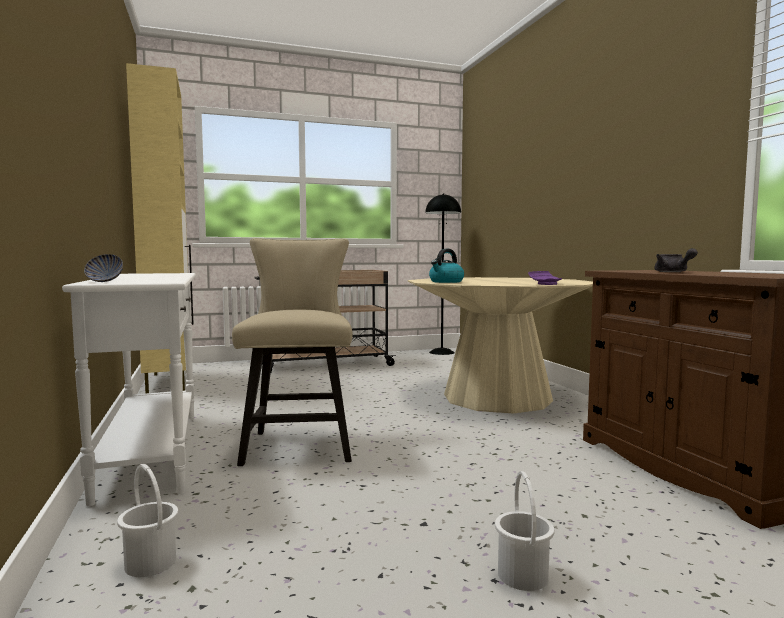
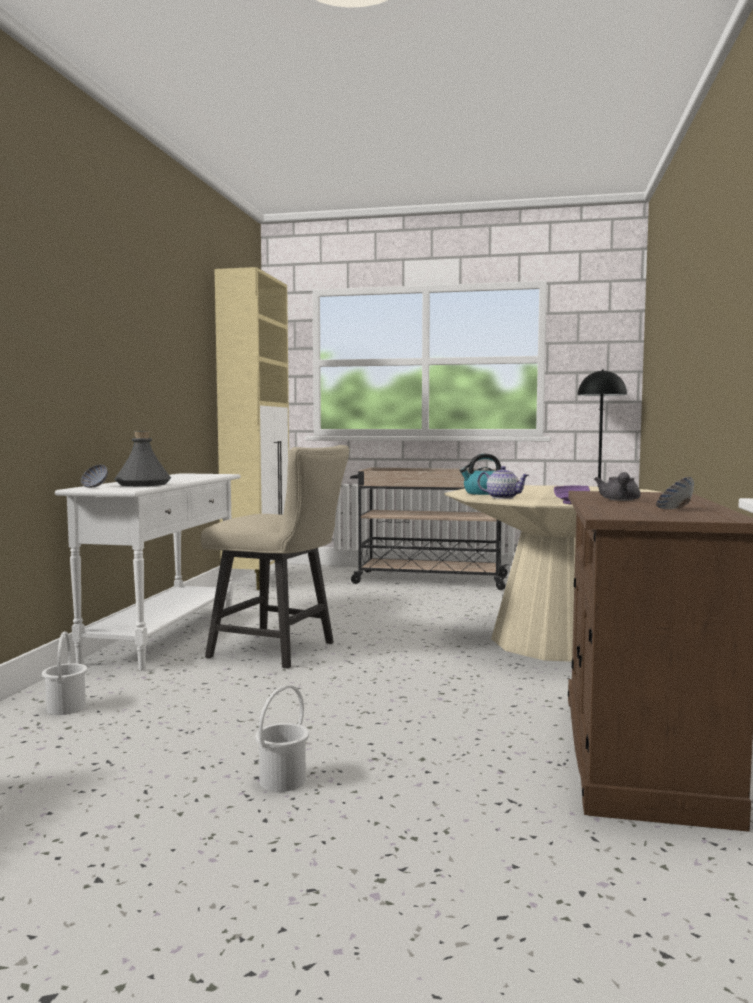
camera: 30 degrees right, 0 degrees up
beige chair [232,238,353,466] -> beige chair turned 90 degrees clockwise [201,445,350,668]
none -> grey bottle [115,431,171,486]
none -> teapot [477,466,529,499]
none -> bowl [656,477,694,509]

